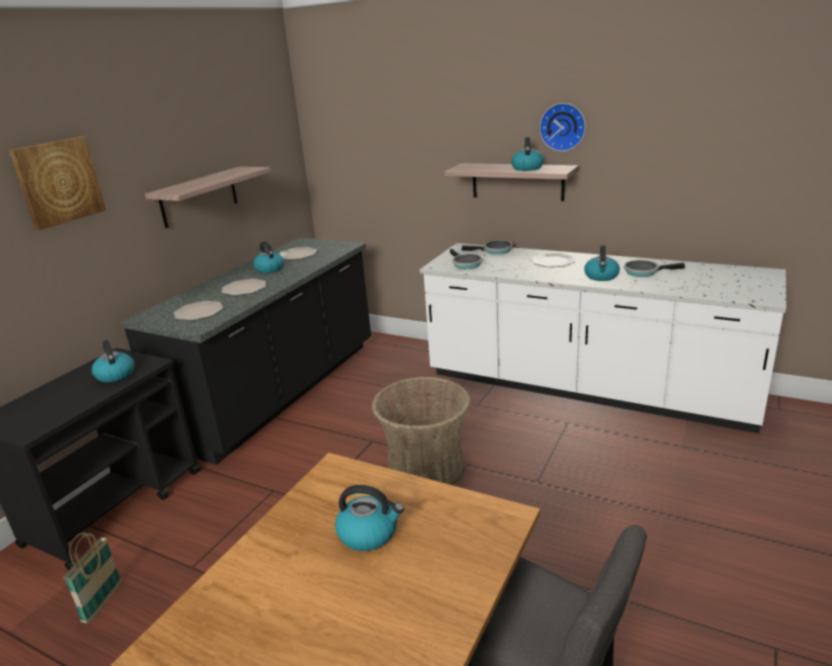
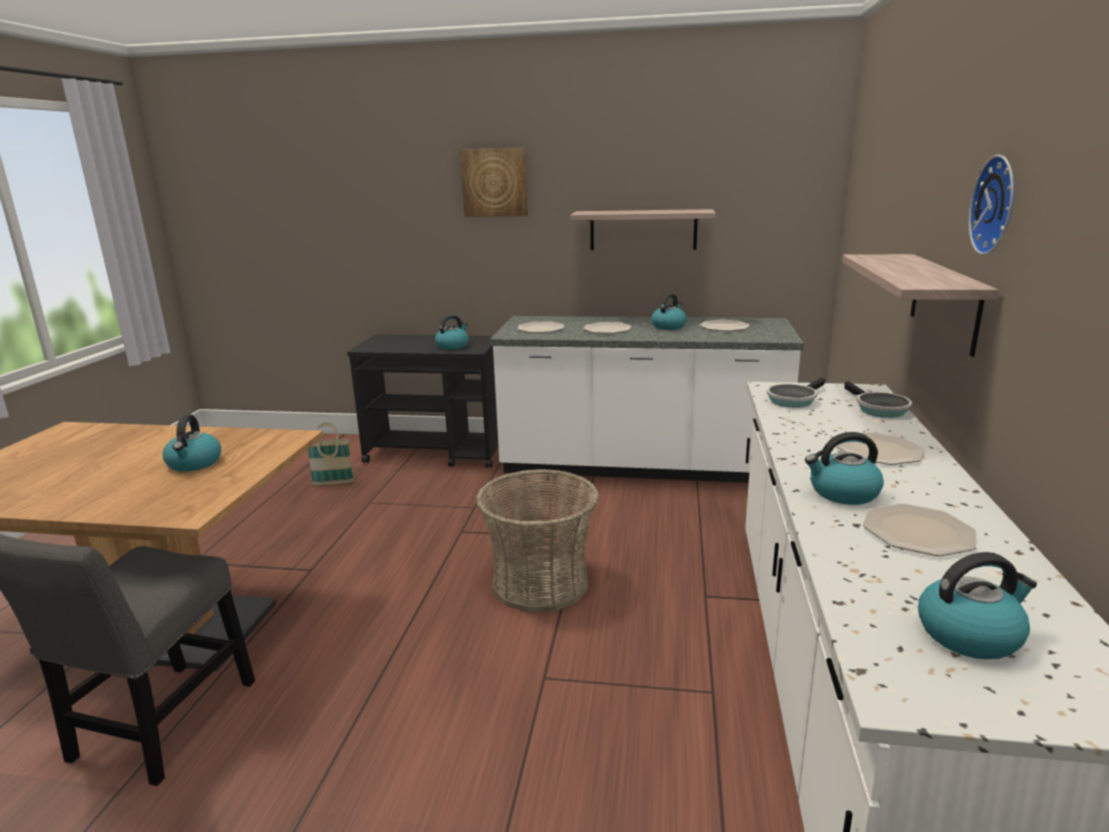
camera: 70 degrees right, 5 degrees down
black counter [121,237,371,465] -> white counter [490,316,804,483]
kettle [511,137,544,171] -> kettle moved to [918,552,1037,659]
frying pan [624,260,685,277] -> plate [863,503,976,556]

